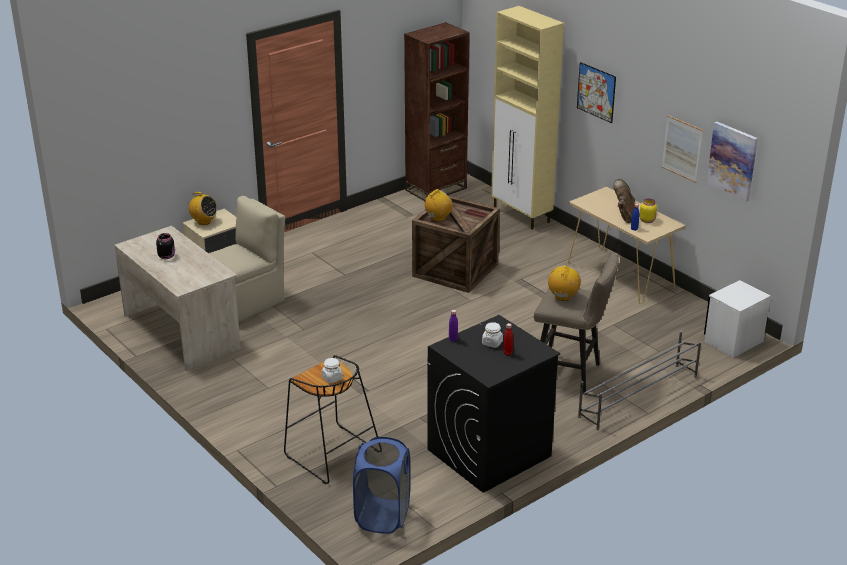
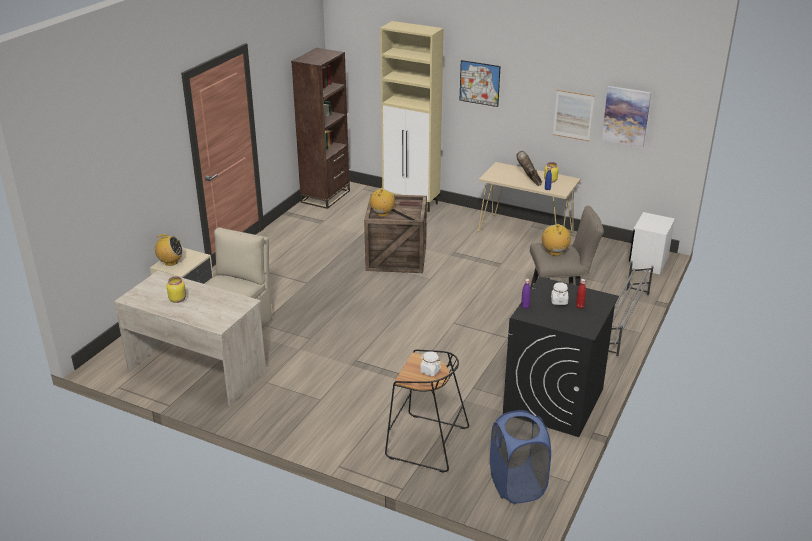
camera: 25 degrees left, 0 degrees up
black jar [156,233,175,259] -> yellow jar [167,277,186,303]

